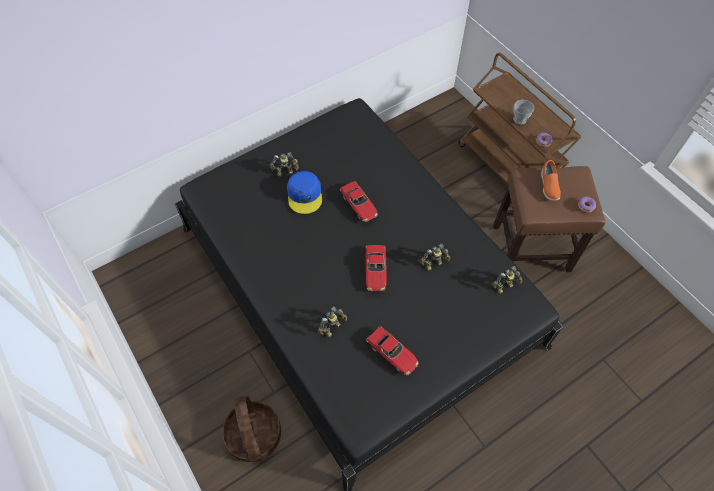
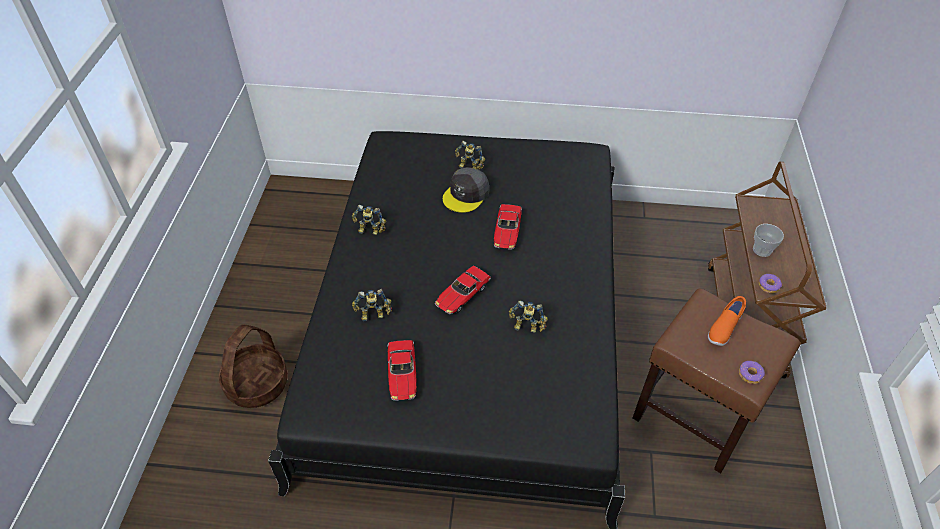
camera: 40 degrees right, 10 degrees down
blue cap [287,171,322,214] -> grey cap [443,167,490,213]
toy robot [492,266,522,294] -> toy robot moved to [352,205,386,235]

